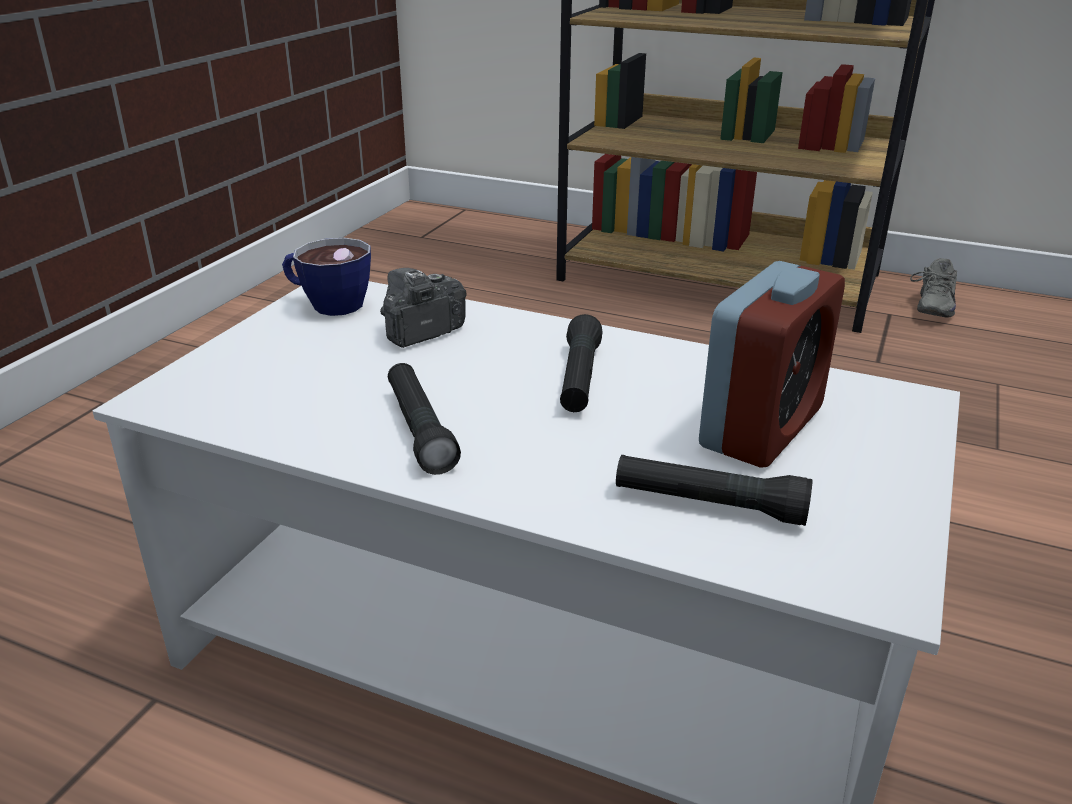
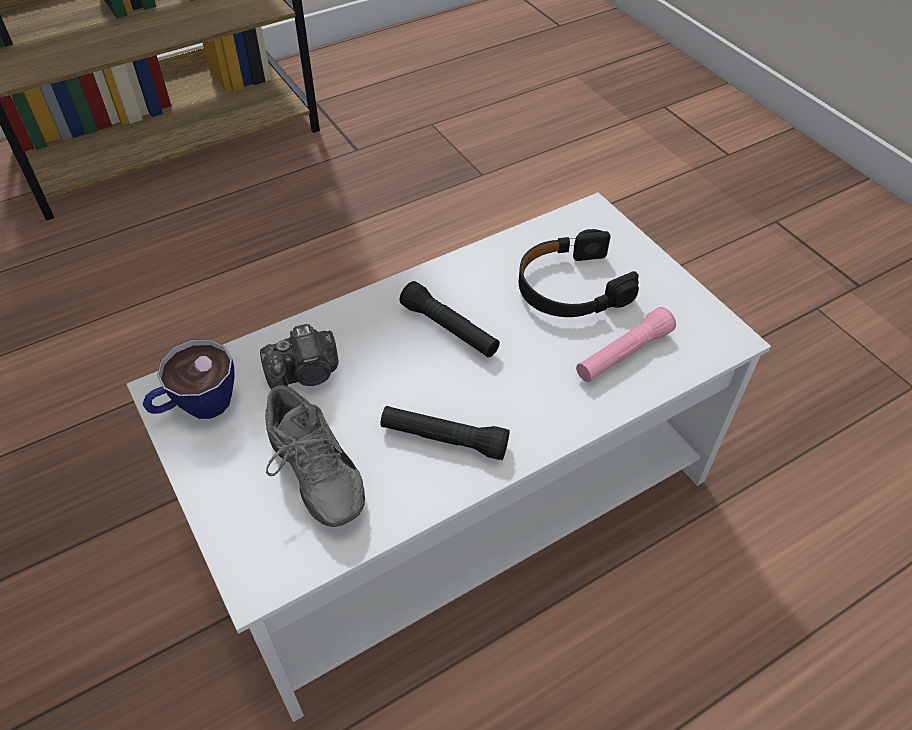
camera: 55 degrees left, 20 degrees up
camera [380,268,467,348] -> camera turned 105 degrees counterclockwise [260,324,339,389]
black flashlight [616,455,812,526] -> pink flashlight [576,307,676,382]
alarm clock [699,261,845,468] -> black headphones [519,229,639,317]
grey shoe [910,258,957,318] -> grey shoe moved to [265,385,365,527]

